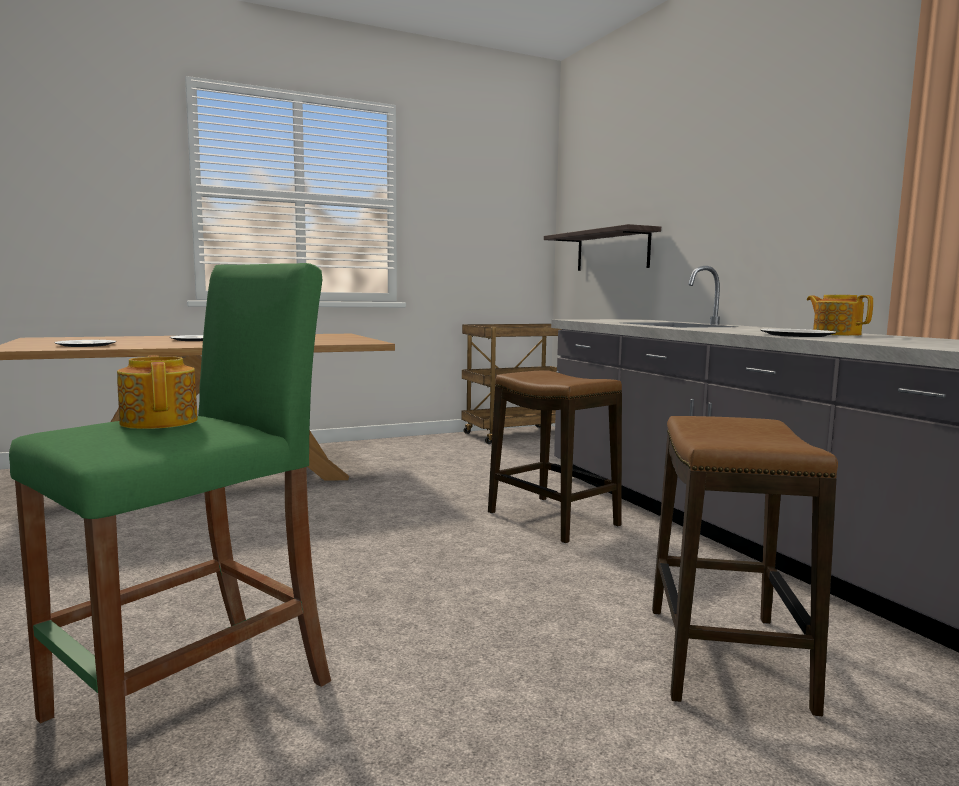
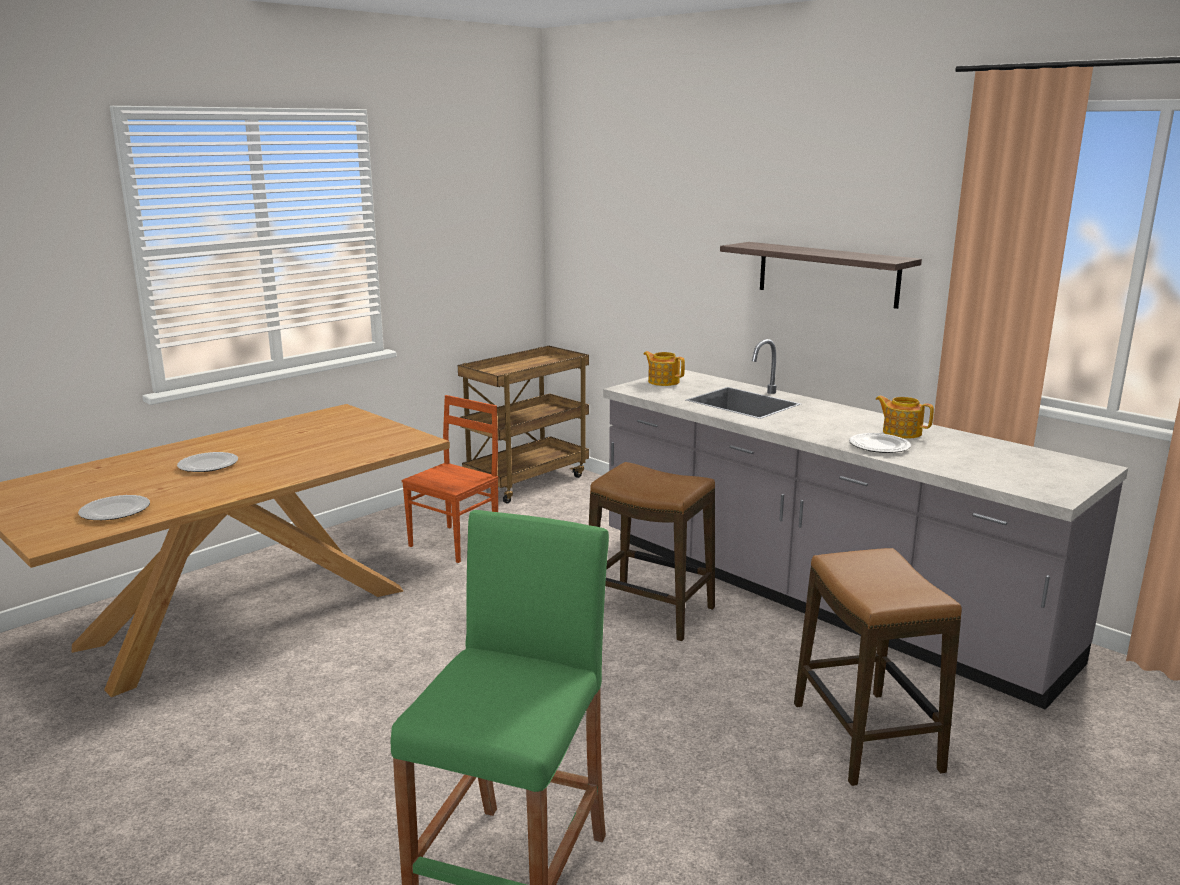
camera: 20 degrees left, 10 degrees up
teapot [117,355,198,429] -> teapot moved to [643,351,685,386]
shelf [544,224,661,271] -> shelf moved to [720,242,922,309]
none -> brown chair [402,395,498,563]

